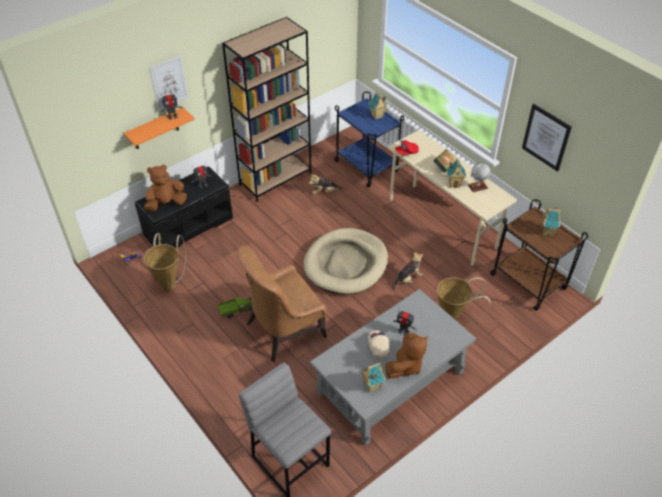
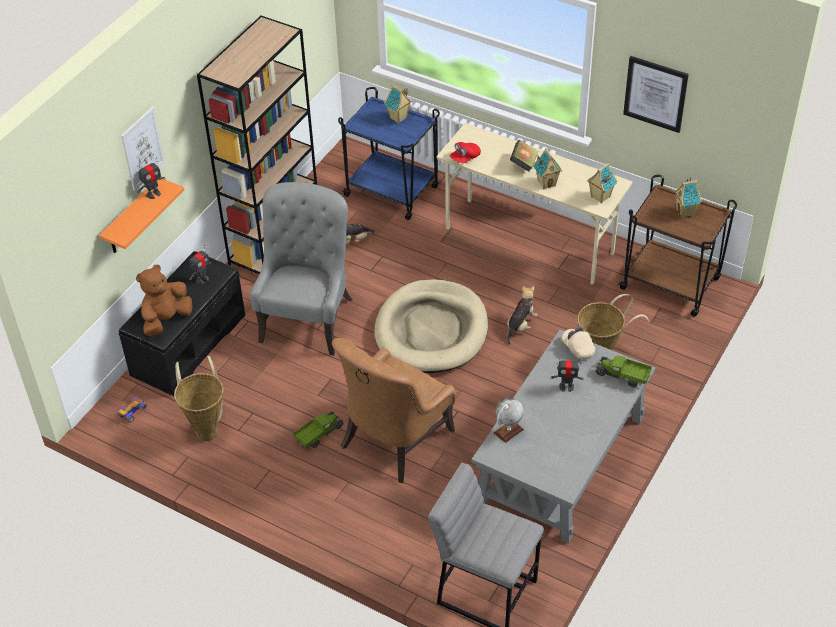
camera: 20 degrees left, 0 degrees up
toy house [360,363,386,392] -> toy house moved to [587,162,618,204]
beige cap [368,330,390,358] -> beige cap moved to [562,327,595,360]
brown plush toy [385,333,428,378] -> none
globe [468,163,490,192] -> globe moved to [493,398,524,443]
none -> grey chair [250,182,353,356]
none -> toy truck [596,355,652,388]

